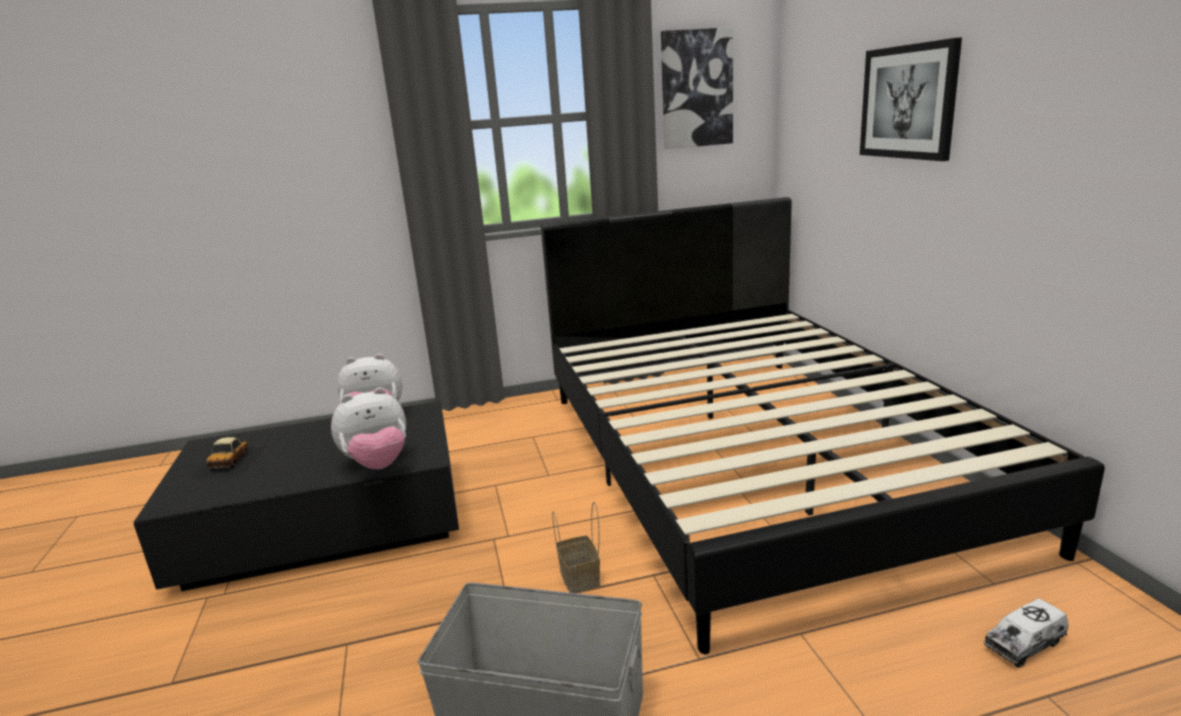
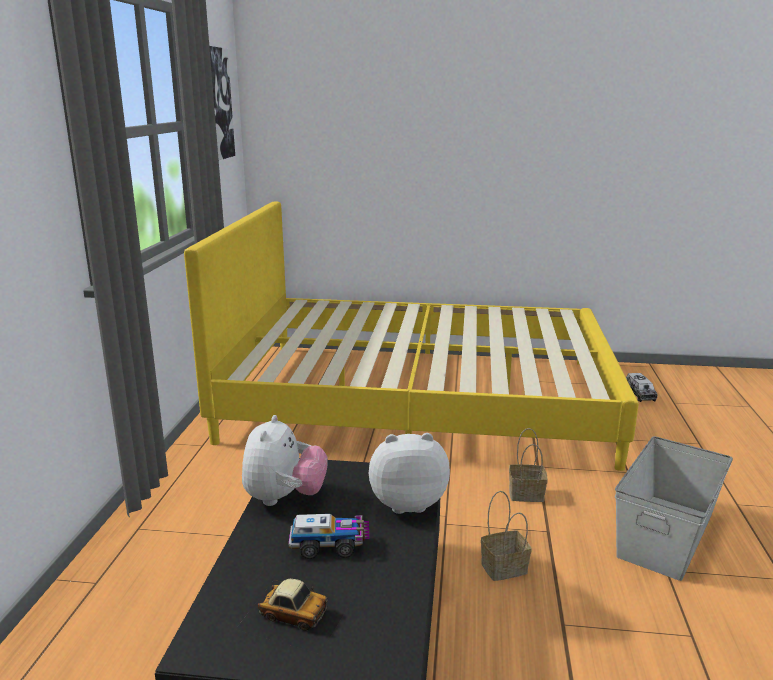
camera: 70 degrees left, 0 degrees up
plush toy [331,387,406,469] -> plush toy turned 90 degrees counterclockwise [369,433,450,514]
black bed [541,197,1105,654] -> yellow bed [184,201,639,471]
picture [860,37,962,161] -> none
none -> toy truck [289,514,369,559]
none -> basket [481,491,531,581]

